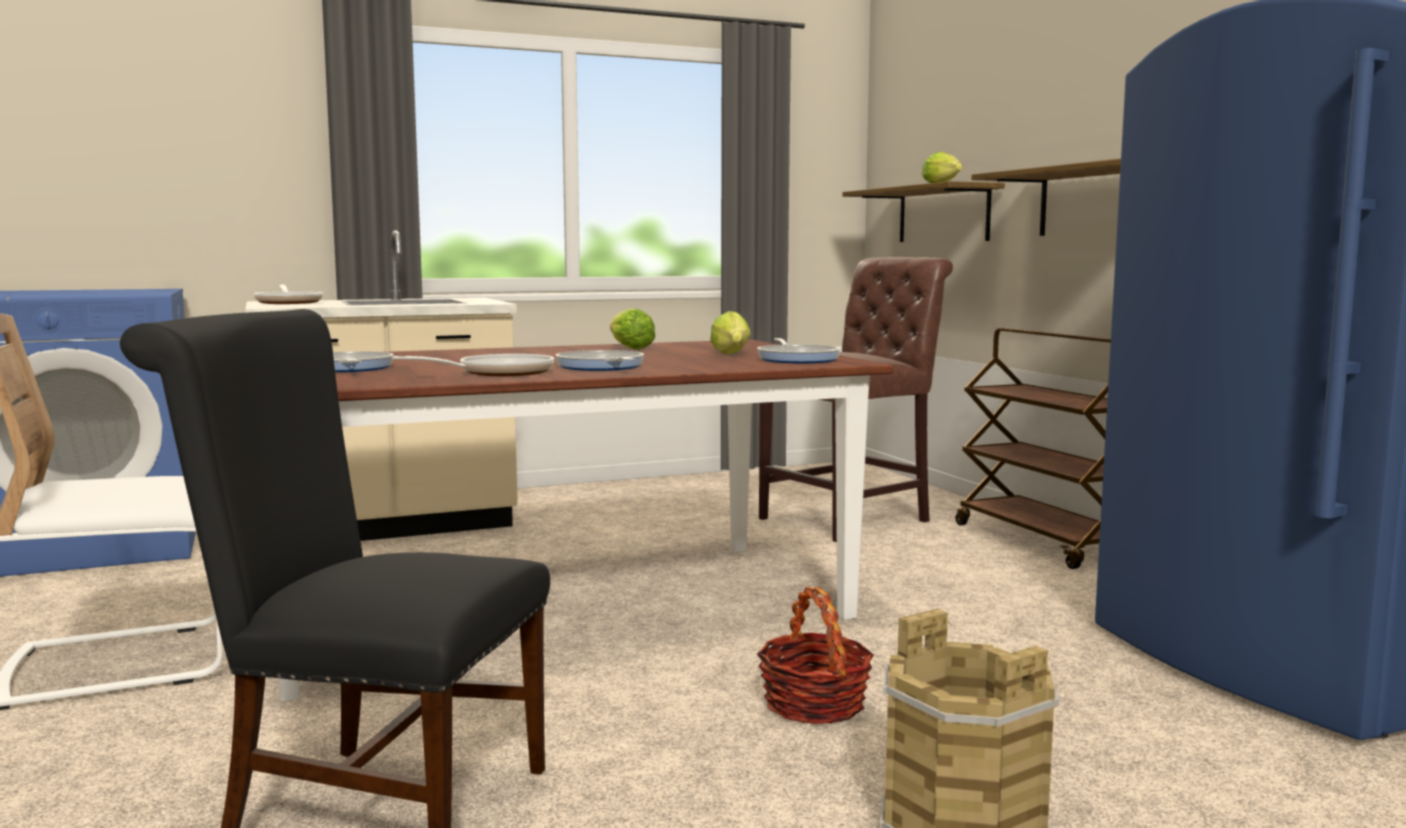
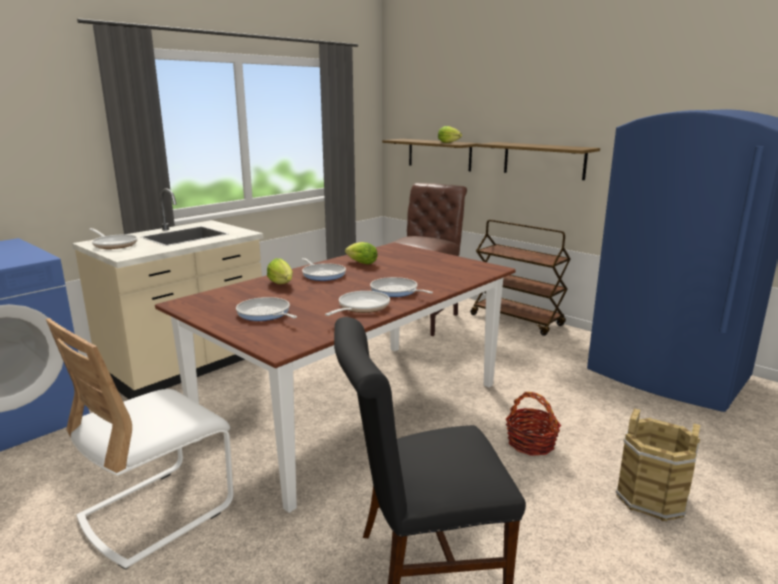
camera: 25 degrees left, 10 degrees up
lettuce [710,311,751,354] -> lettuce moved to [267,258,293,284]
frying pan [757,338,840,363] -> frying pan moved to [302,258,346,281]

